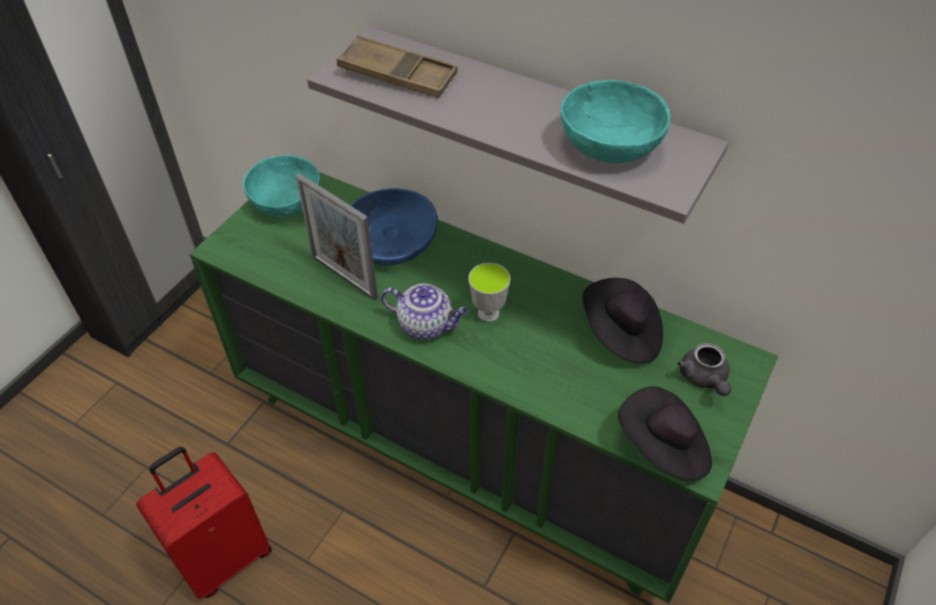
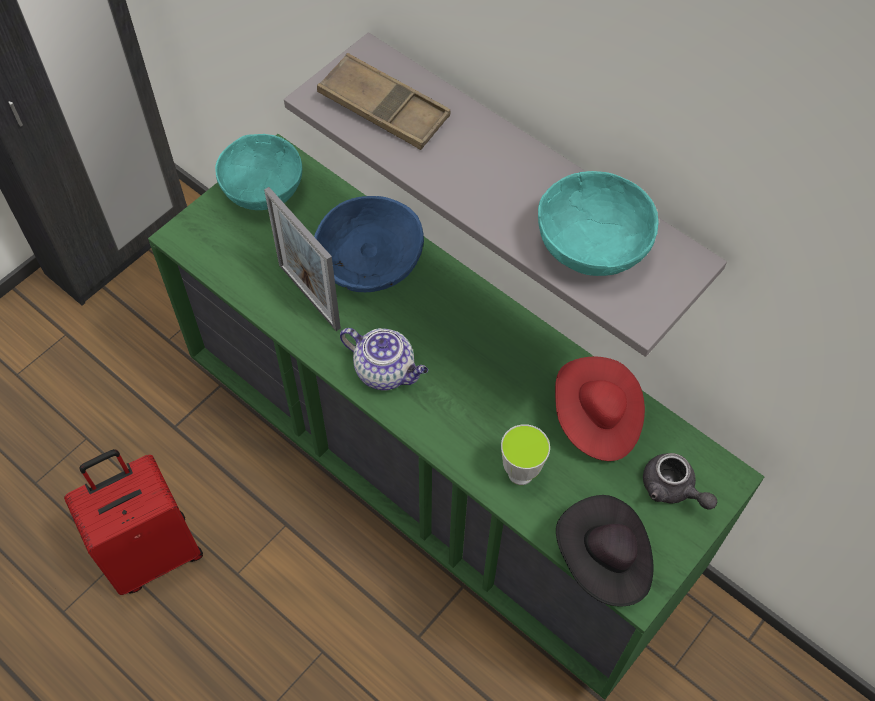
camera: 10 degrees right, 10 degrees up
cup [468,263,511,322] -> cup moved to [501,424,550,485]
black hat [583,278,663,364] -> red hat [555,356,645,461]
grey teapot [677,343,731,396] -> grey teapot turned 45 degrees counterclockwise [643,453,718,509]

